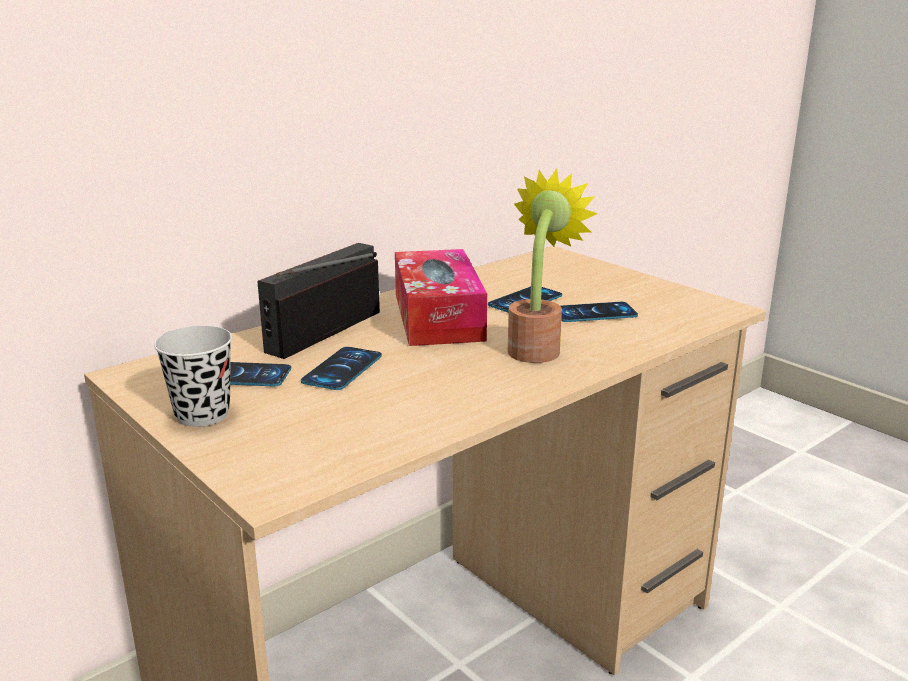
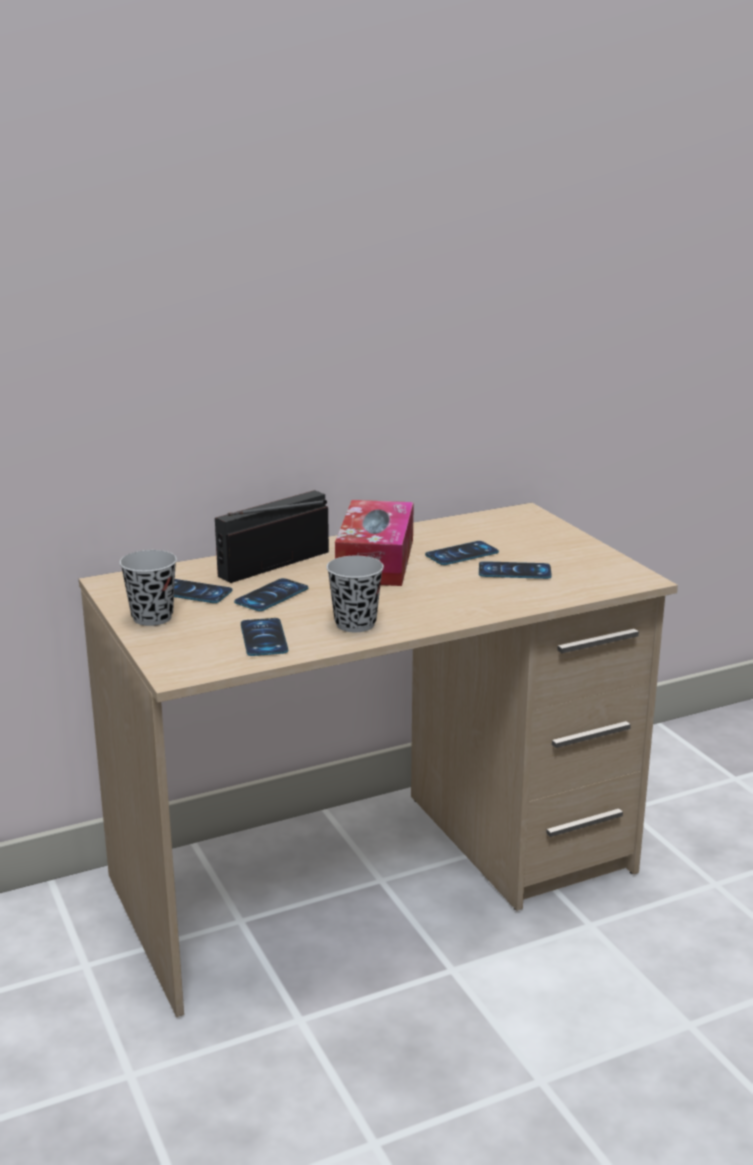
camera: 15 degrees right, 0 degrees up
potted plant [508,169,598,363] -> none
none -> phone [241,618,288,656]
none -> black cup [326,556,384,632]

